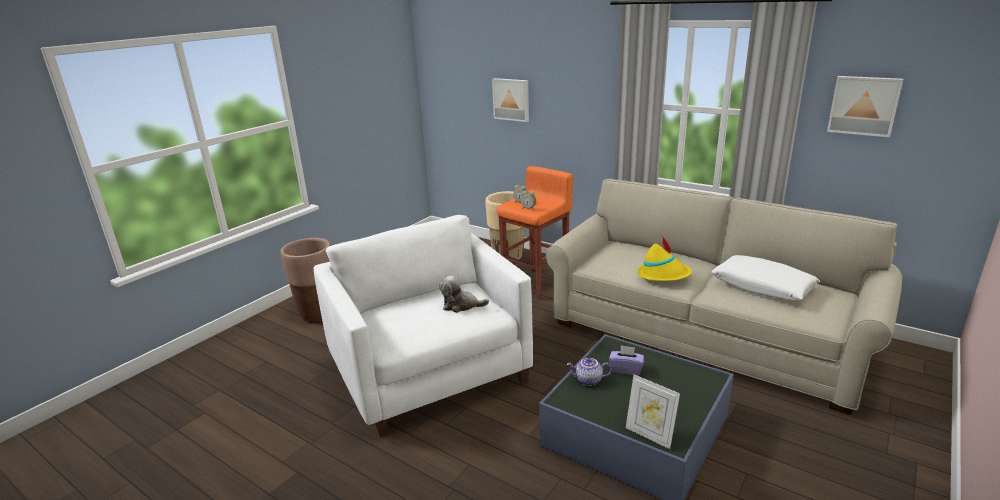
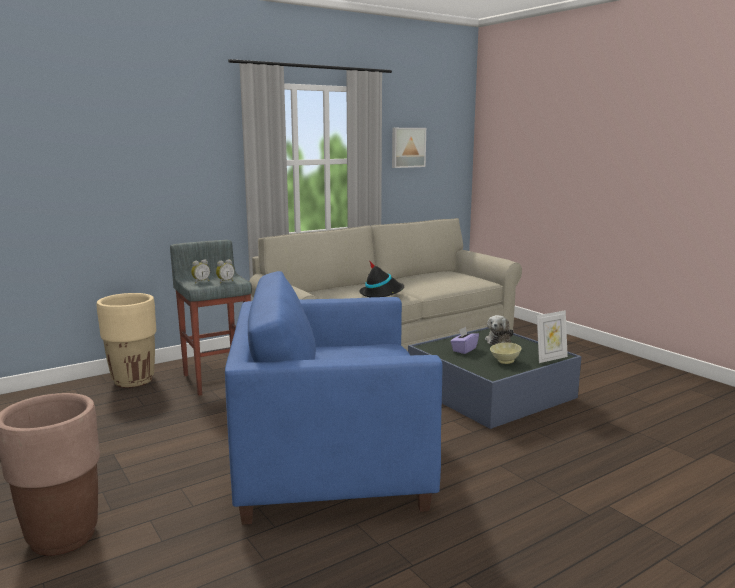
camera: 70 degrees left, 10 degrees down
white armchair [314,215,533,437] -> blue armchair [225,271,442,525]
plush toy [439,275,489,313] -> plush toy moved to [485,315,514,345]
picture [492,78,529,122] -> none
orange stool [497,166,573,300] -> grey stool [170,240,252,396]
teapot [567,358,612,386] -> none
yellow hat [637,236,692,281] -> black hat [359,262,404,297]
white pillow [711,255,820,301] -> none
none -> beige bowl [490,343,522,364]

